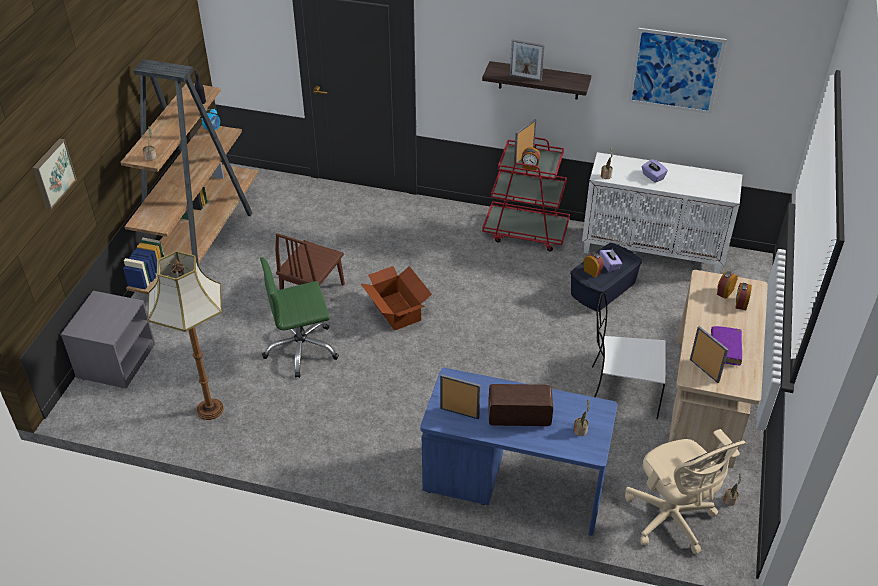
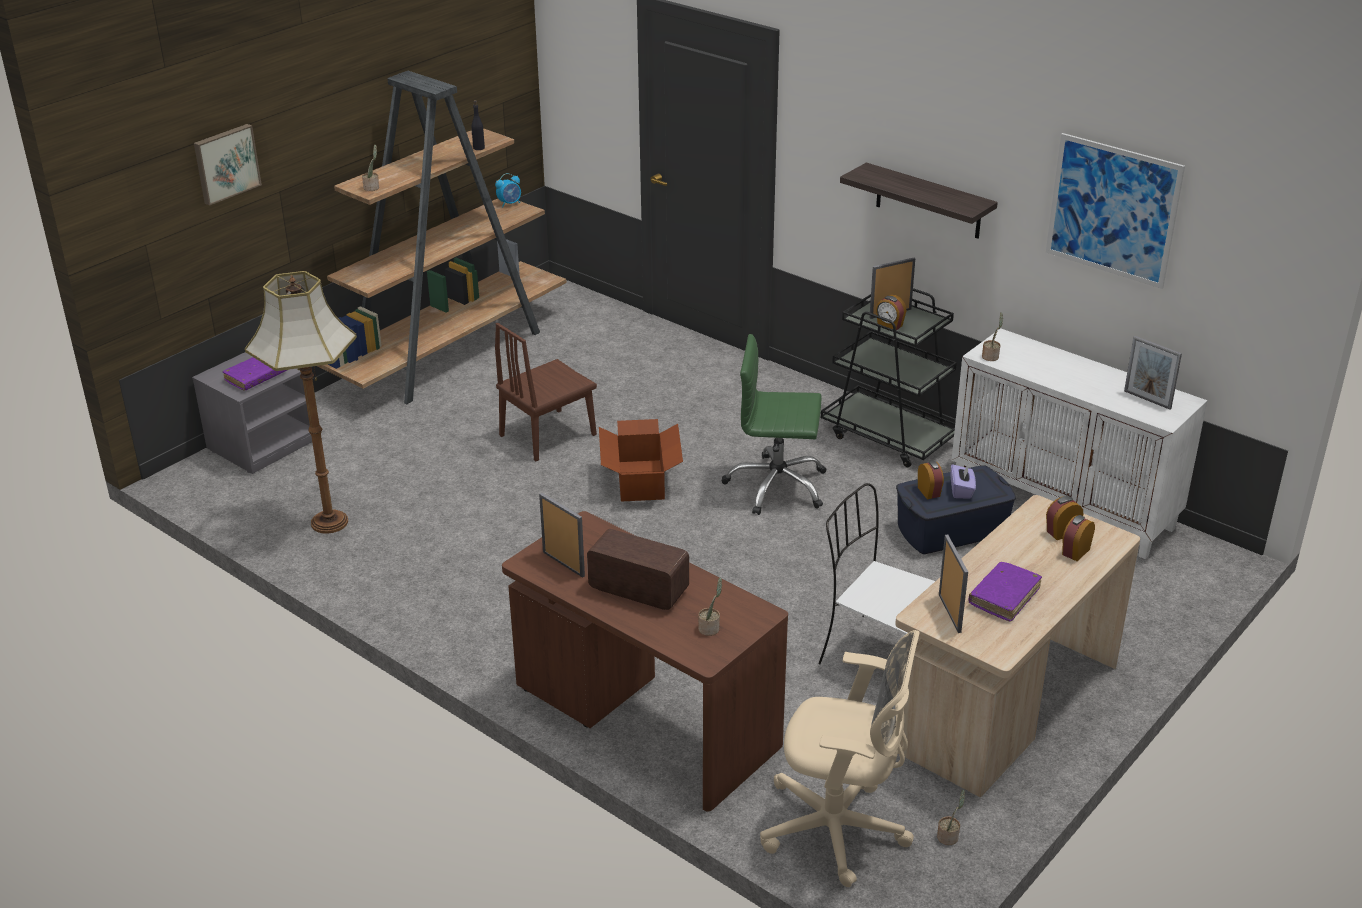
camera: 25 degrees right, 10 degrees down
green office chair [260,257,339,378] -> green office chair moved to [722,334,826,515]
blue desk [420,368,617,536] -> brown desk [502,511,788,812]
red cart [482,137,570,252] -> black cart [821,288,957,467]
picture frame [510,39,545,81] -> picture frame moved to [1124,336,1182,410]
beige office chair [625,429,746,554] -> beige office chair turned 75 degrees counterclockwise [760,630,920,887]
purple tissue box [642,159,668,183] -> none
none -> purple book [223,357,287,390]

